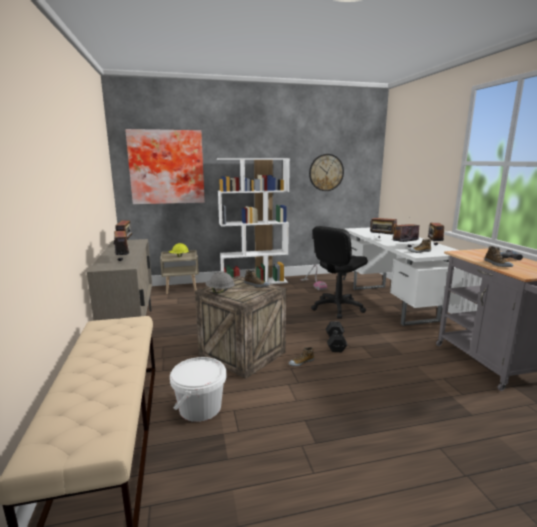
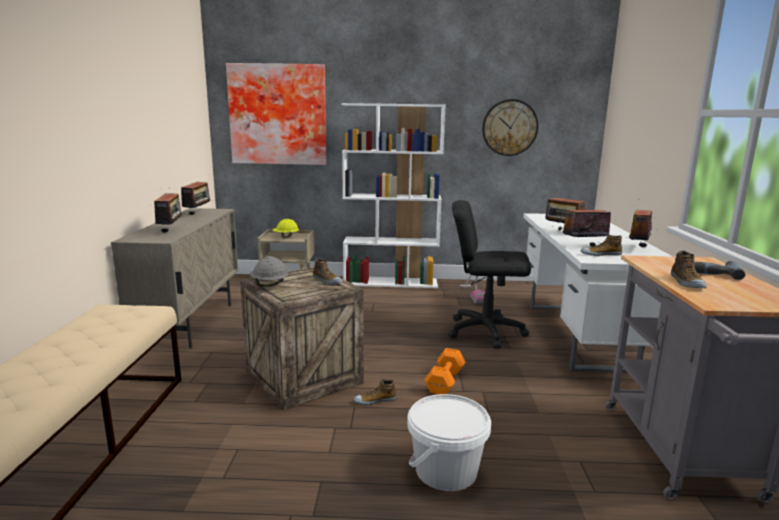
camera: 15 degrees right, 0 degrees up
white bucket [170,357,226,422] -> white bucket moved to [407,394,491,491]
black office chair [311,226,368,319] -> black office chair turned 45 degrees clockwise [448,200,531,349]
black dumbbell [326,321,347,352] -> orange dumbbell [424,348,465,394]

